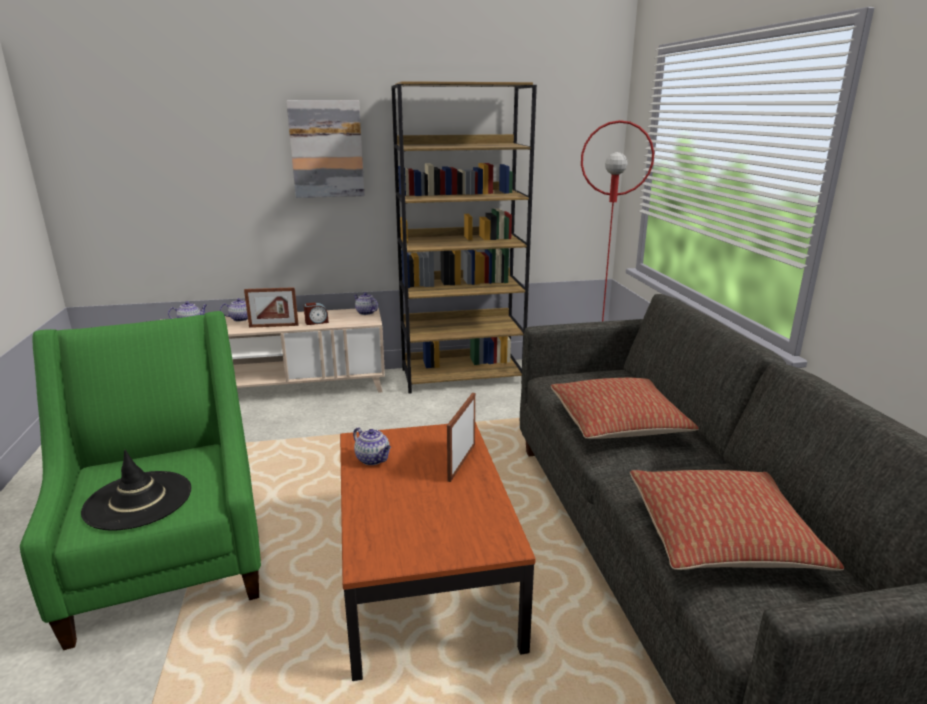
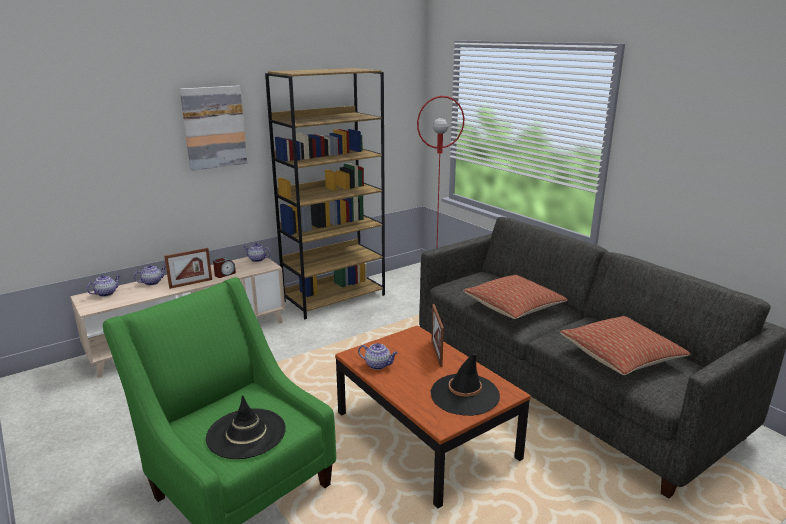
camera: 25 degrees left, 0 degrees up
none -> black hat [431,353,500,416]

